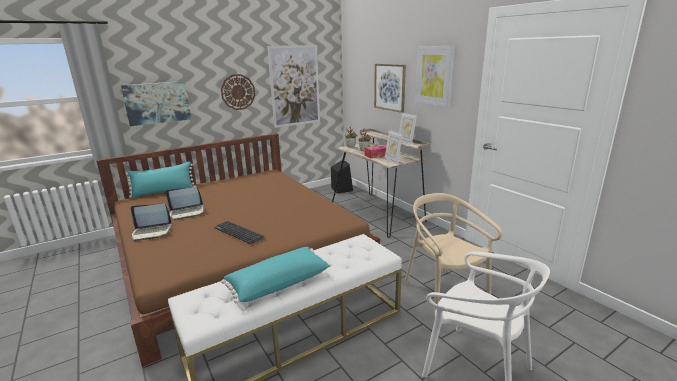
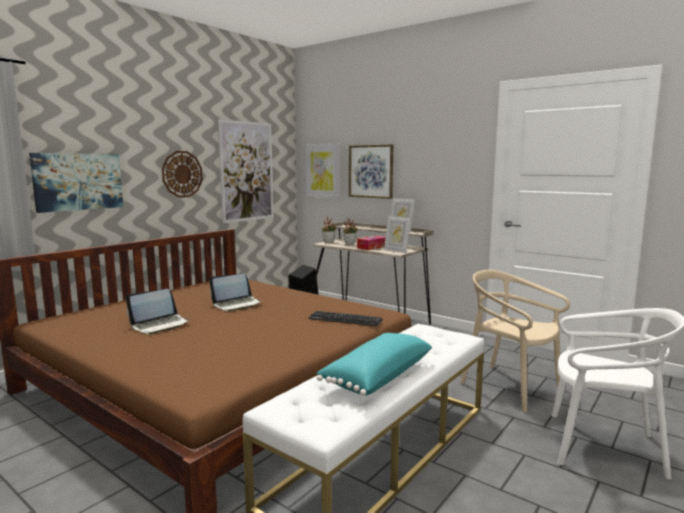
camera: 20 degrees left, 10 degrees down
turquoise pillow [125,162,196,198] -> none
laptop [131,203,172,241] -> laptop moved to [209,273,262,312]
keyboard [214,221,265,244] -> keyboard moved to [308,311,383,326]
picture [415,46,455,107] -> picture moved to [305,144,340,199]

